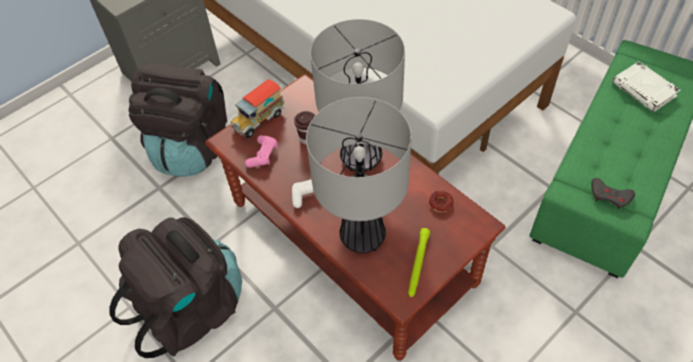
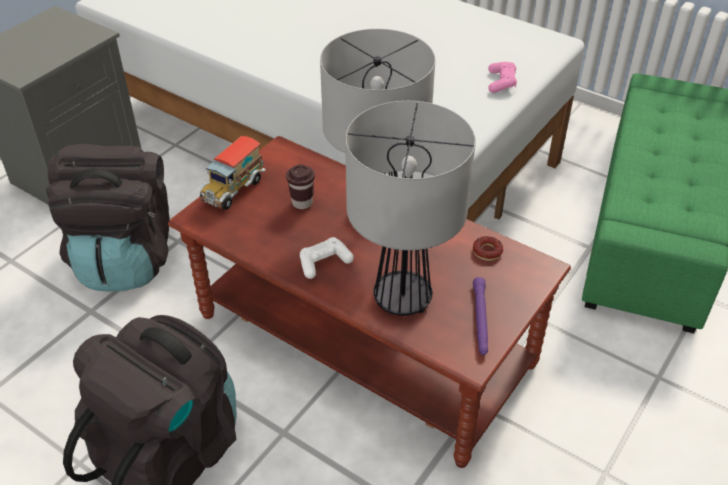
camera: 15 degrees left, 10 degrees down
pink game controller [245,135,278,168] -> pink game controller moved to [488,62,517,93]
green flashlight [408,228,430,297] -> purple flashlight [473,277,488,355]
grey game controller [591,178,635,209] -> none
white book [612,61,680,112] -> none

